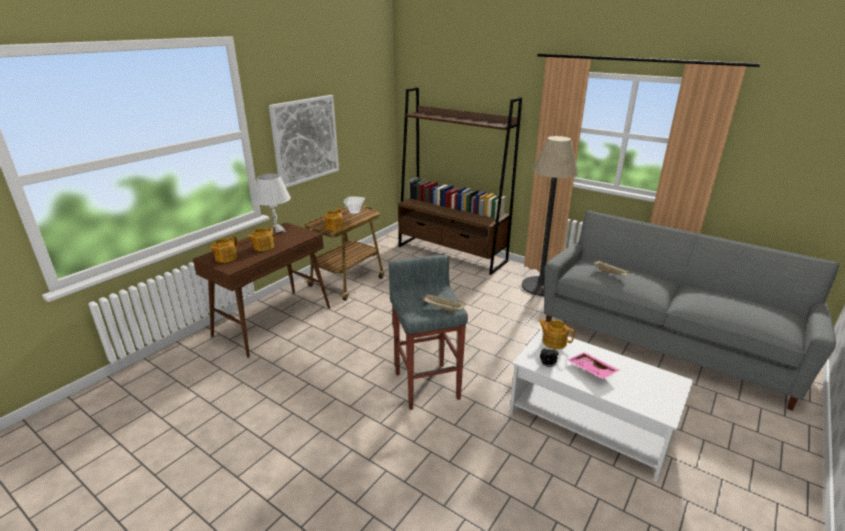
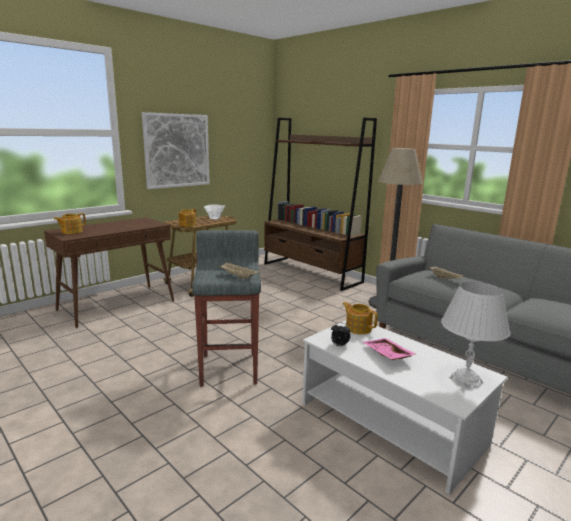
camera: 10 degrees right, 10 degrees down
teapot [247,226,276,251] -> none
white table lamp [253,174,291,235] -> white table lamp moved to [441,282,511,389]

